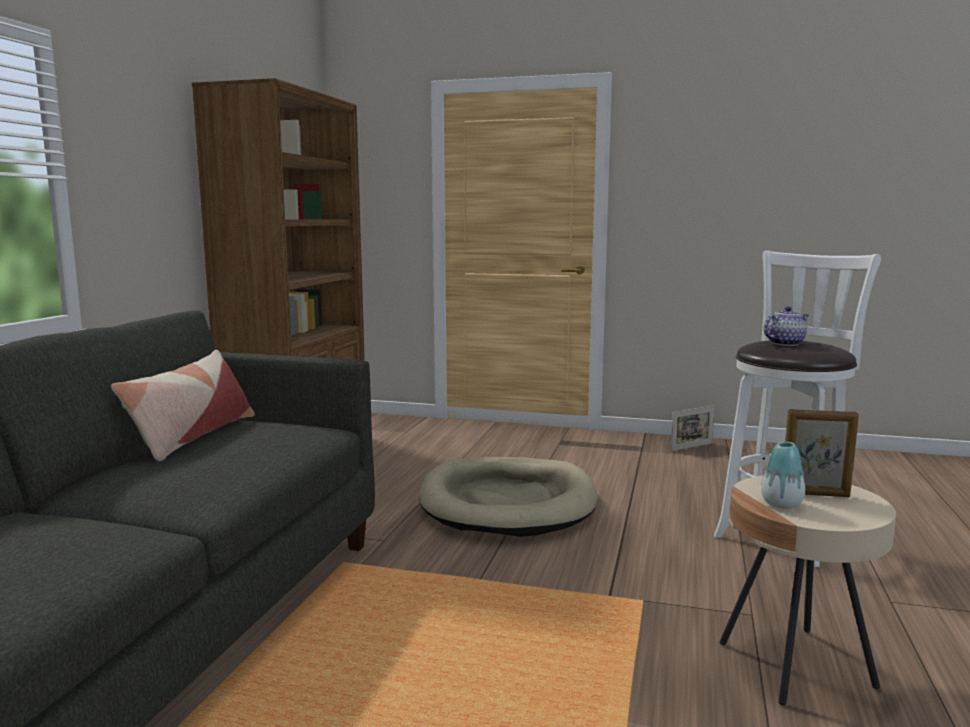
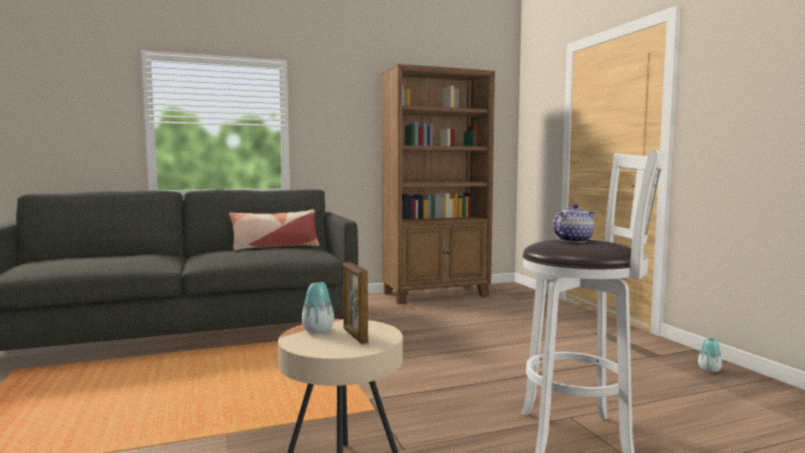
camera: 55 degrees right, 5 degrees down
beige dog bed [419,457,597,537] -> none
picture frame [671,405,714,451] -> vase [698,338,722,372]
teapot [764,307,809,346] -> teapot turned 60 degrees counterclockwise [553,204,595,242]

